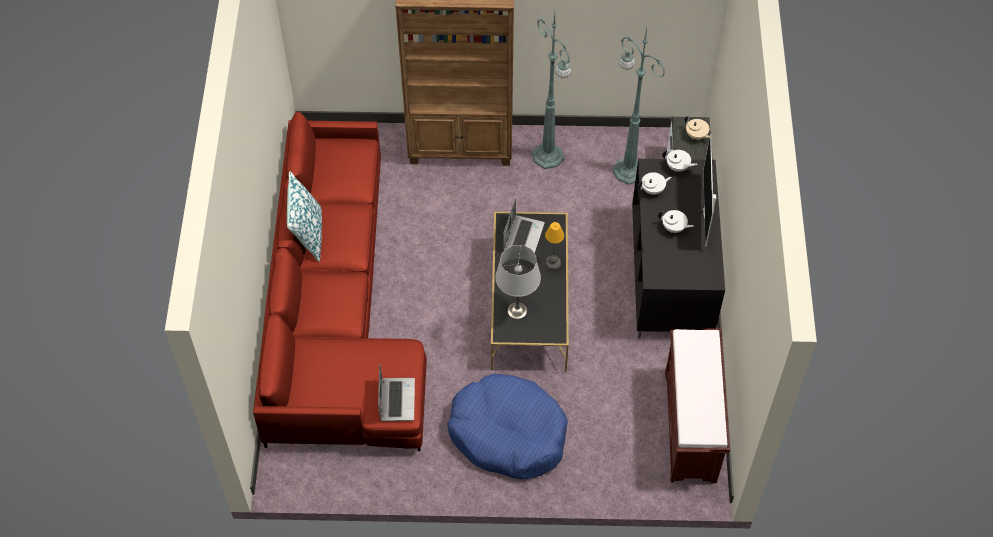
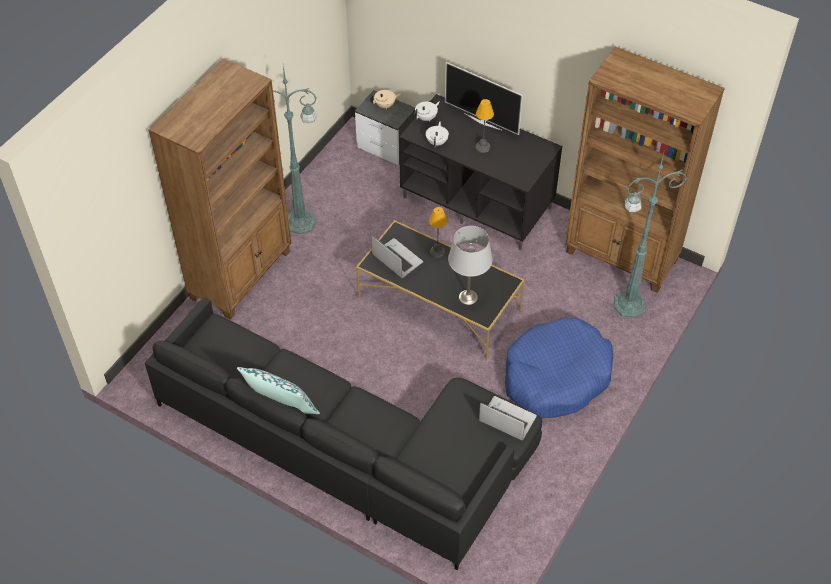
camera: 60 degrees left, 5 degrees down
red sofa [253,112,427,451] -> black sofa [145,297,542,570]
green floor lamp [612,27,665,185] -> green floor lamp moved to [614,152,687,318]
white teapot [658,210,694,233] -> table lamp [475,99,494,153]
brown bench [665,328,730,483] -> brown bookcase [565,46,725,293]

